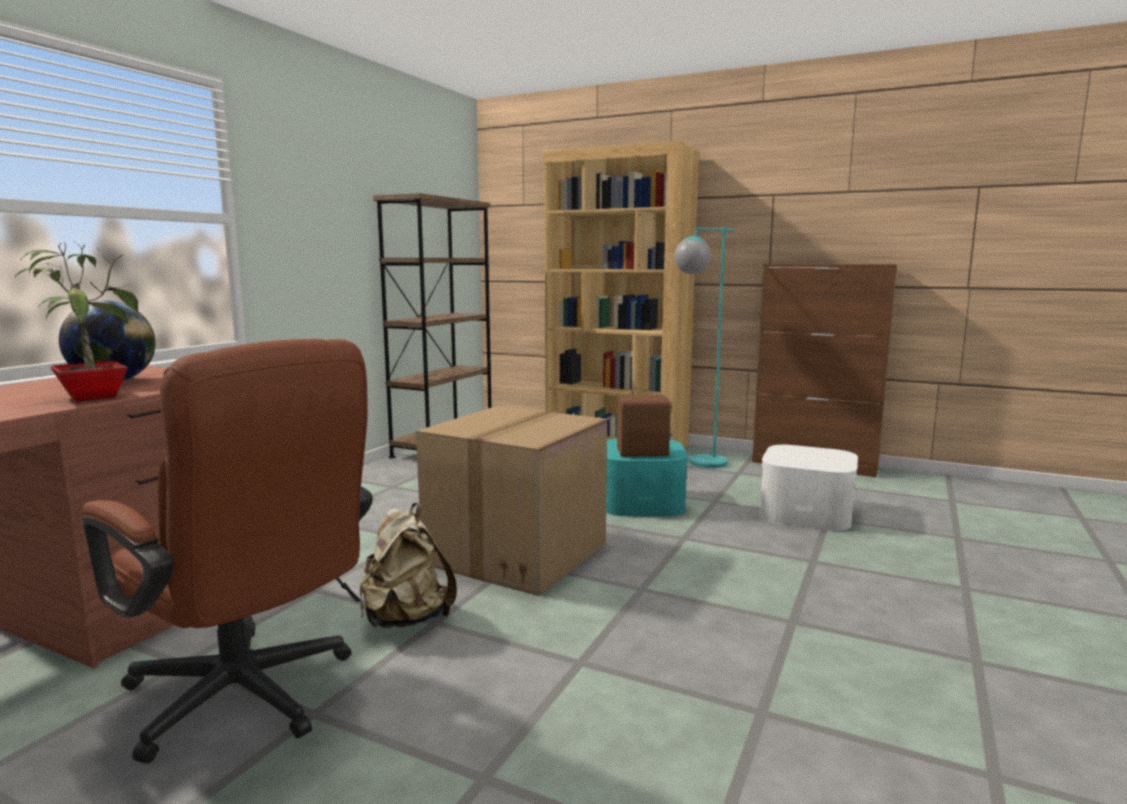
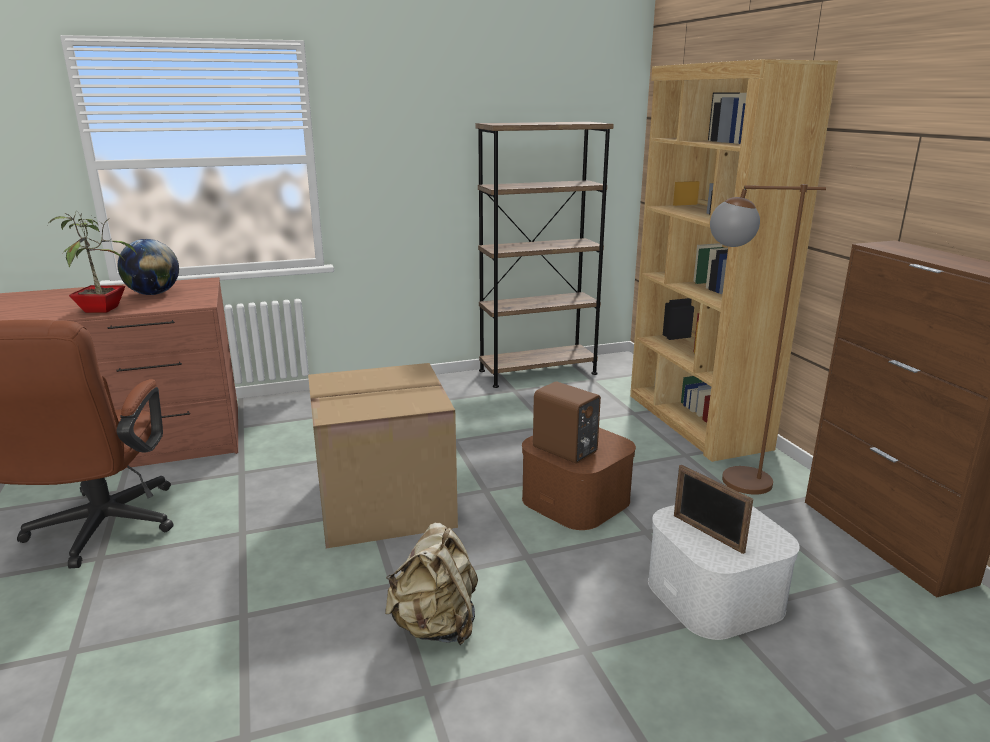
camera: 45 degrees right, 10 degrees up
beige backpack [360,503,457,628] -> beige backpack moved to [385,523,478,645]
turquoise storage box [606,439,688,516] -> brown storage box [522,428,636,530]
turquoise floor lamp [674,227,735,468] -> brown floor lamp [710,184,826,495]
none -> picture frame [674,465,753,554]

